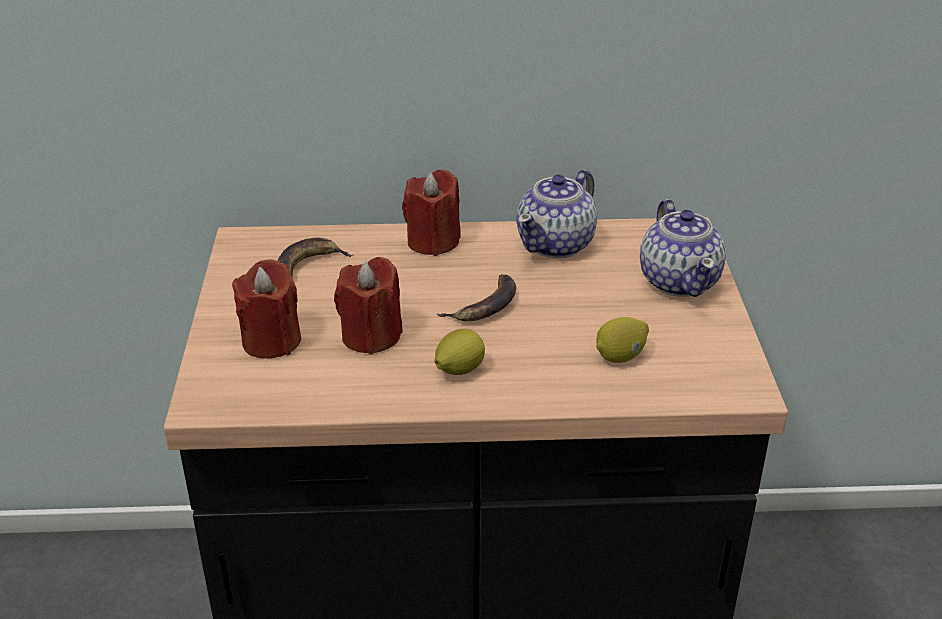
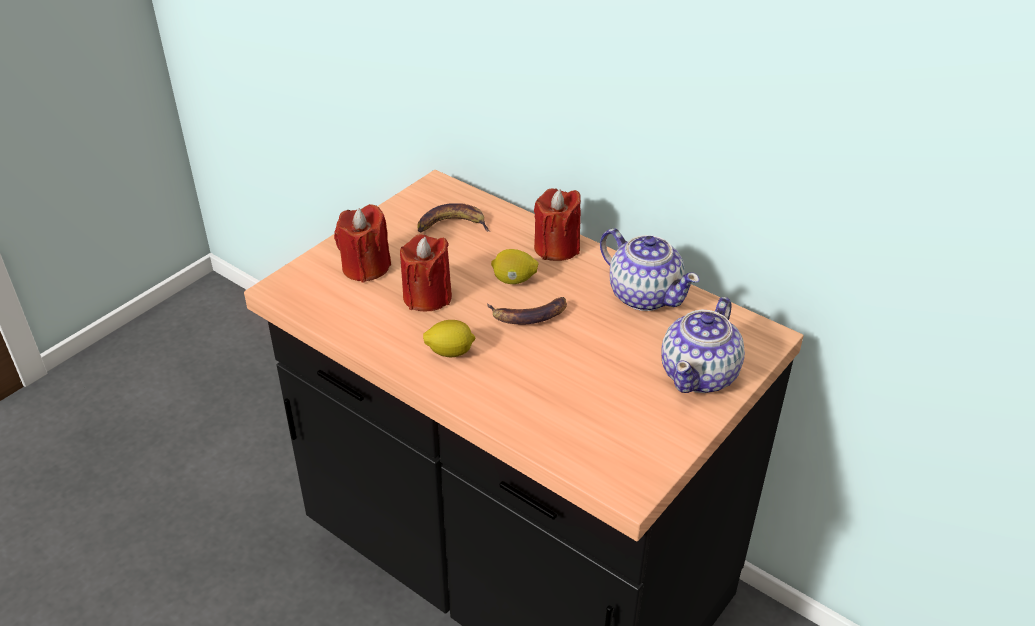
camera: 40 degrees right, 5 degrees up
teapot [517,170,597,258] -> teapot turned 120 degrees counterclockwise [600,228,700,311]
lemon [596,317,649,363] -> lemon moved to [491,249,538,284]

